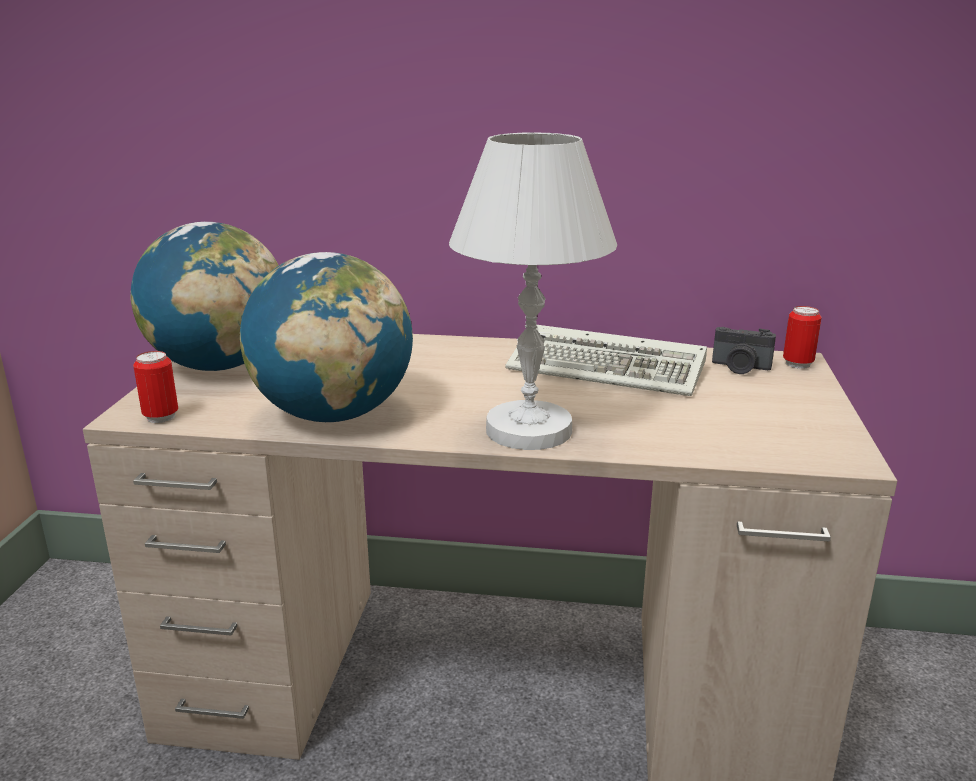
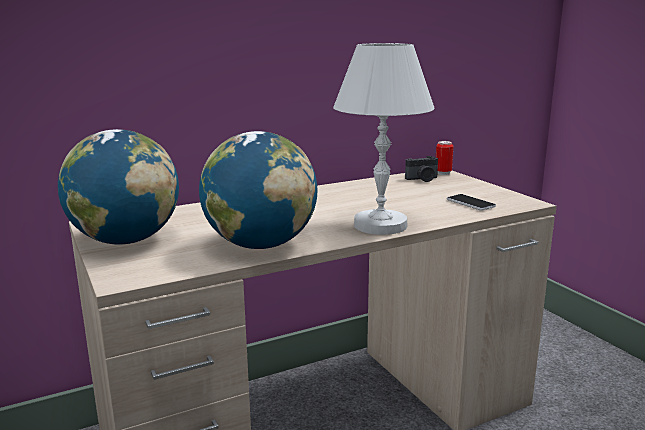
camera: 35 degrees left, 5 degrees down
can [133,351,178,423] -> none
keyboard [505,325,707,396] -> none
none -> phone [447,194,496,211]

